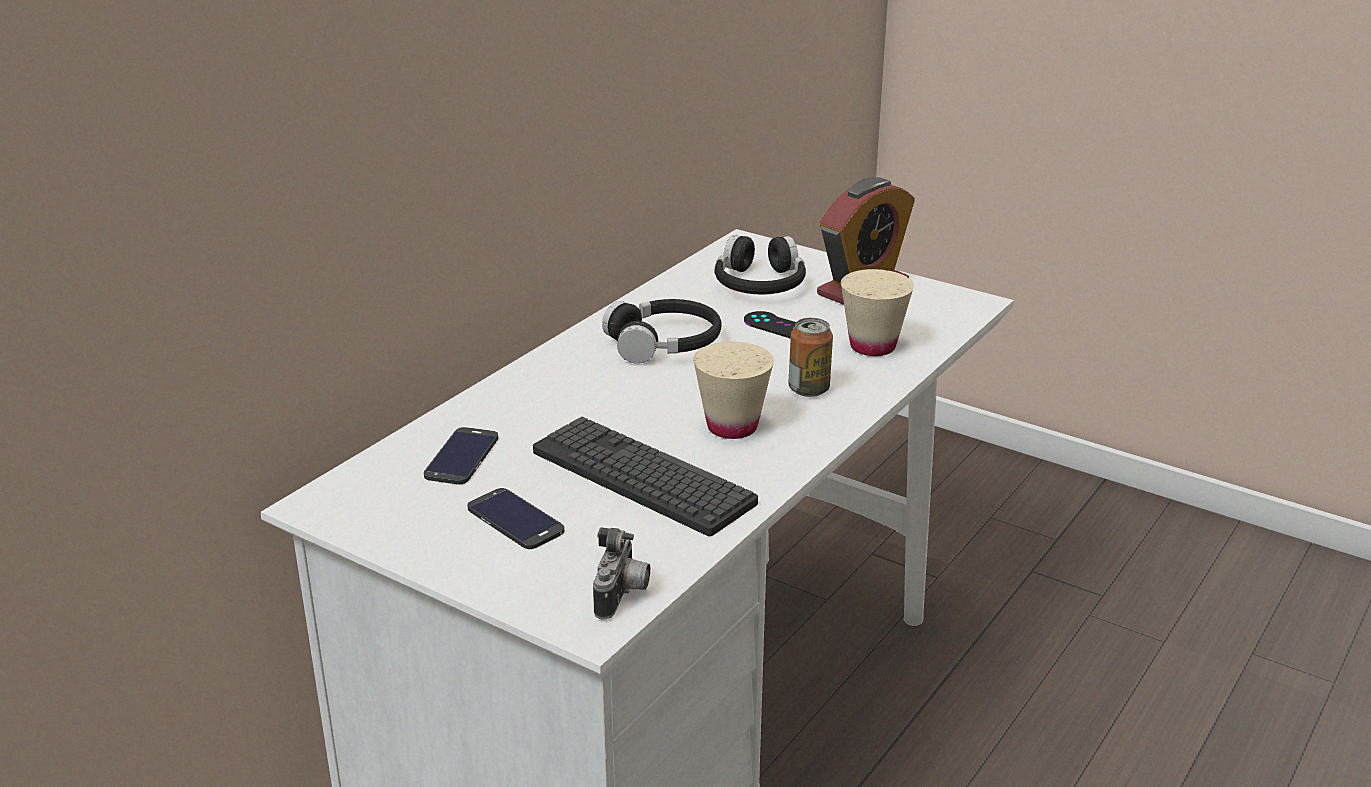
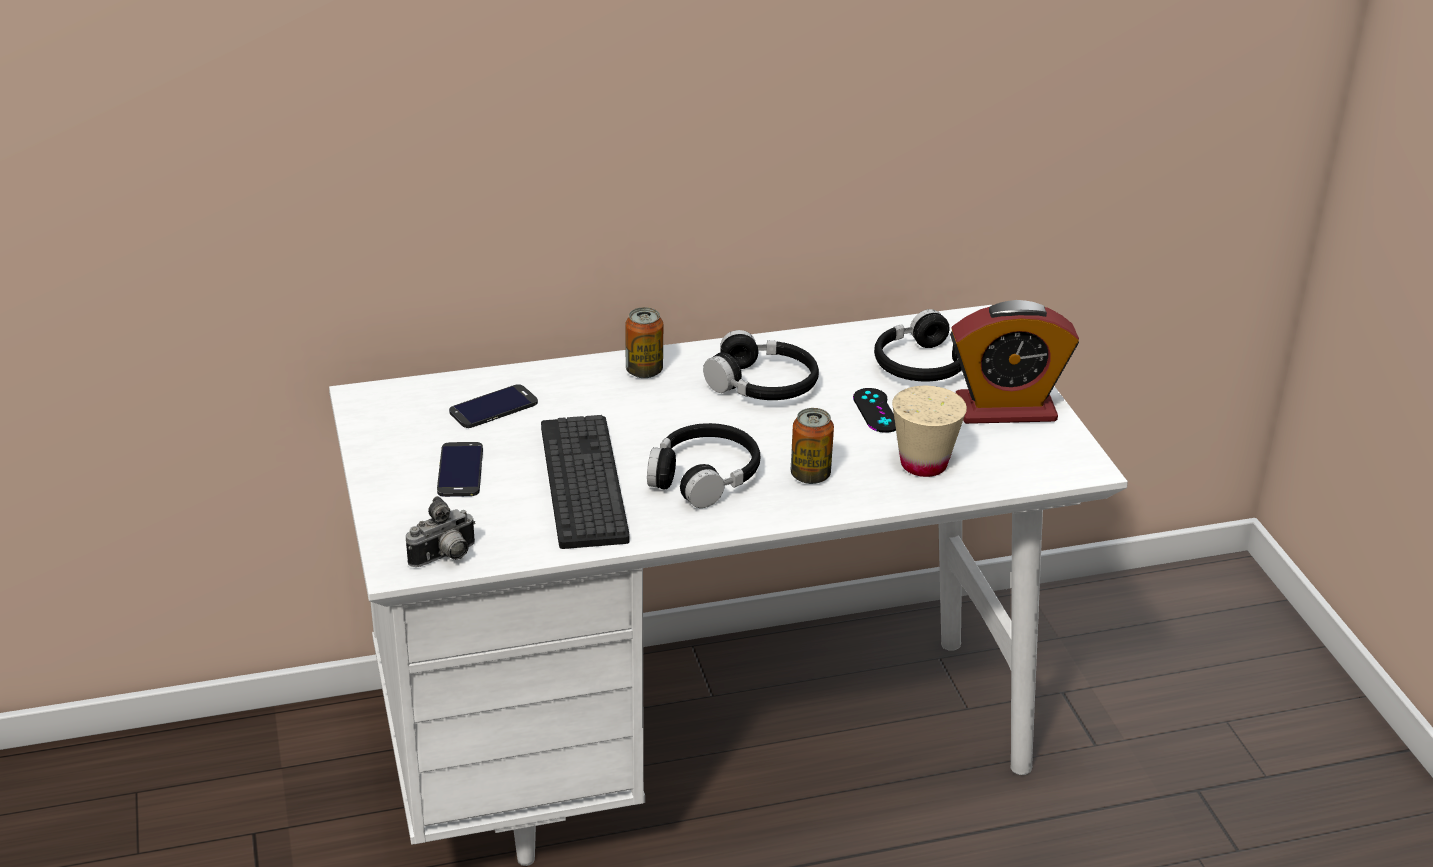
camera: 40 degrees right, 5 degrees up
beige cup [693,342,774,439] -> black headphones [647,423,760,508]
none -> can [625,307,663,378]

